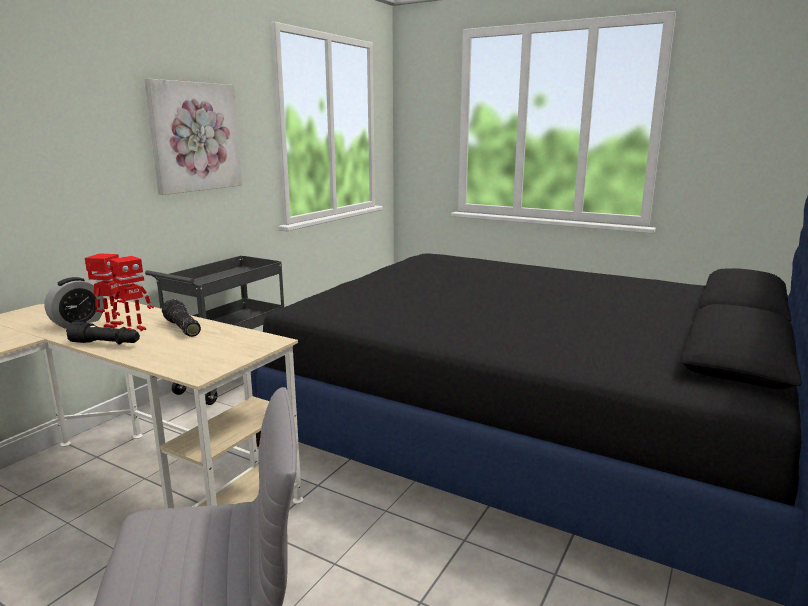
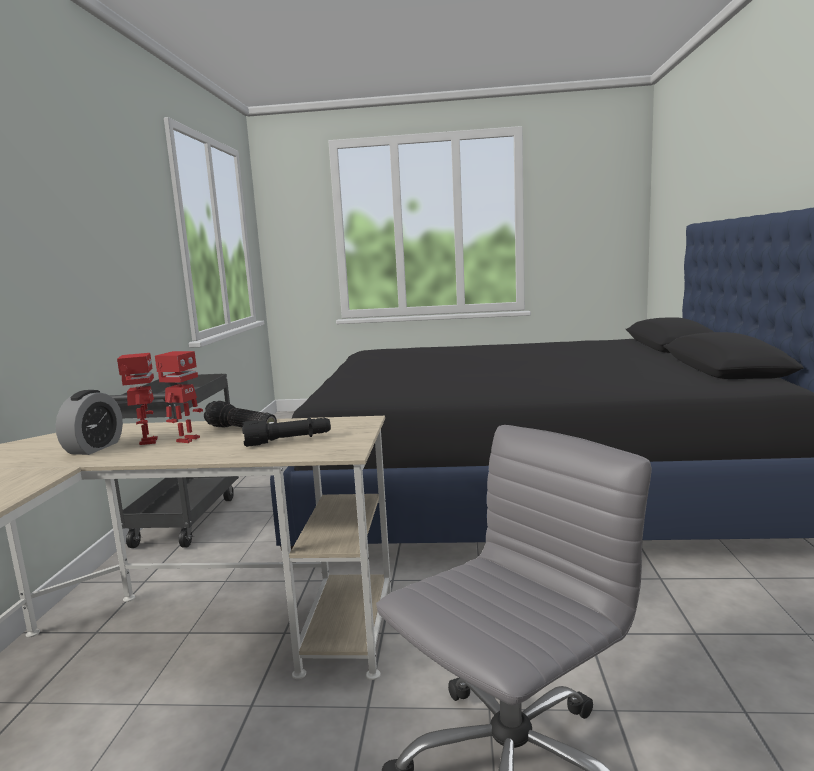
camera: 25 degrees left, 5 degrees down
black flashlight [66,321,140,344] -> black flashlight moved to [242,417,331,447]
picture [144,79,242,195] -> none

